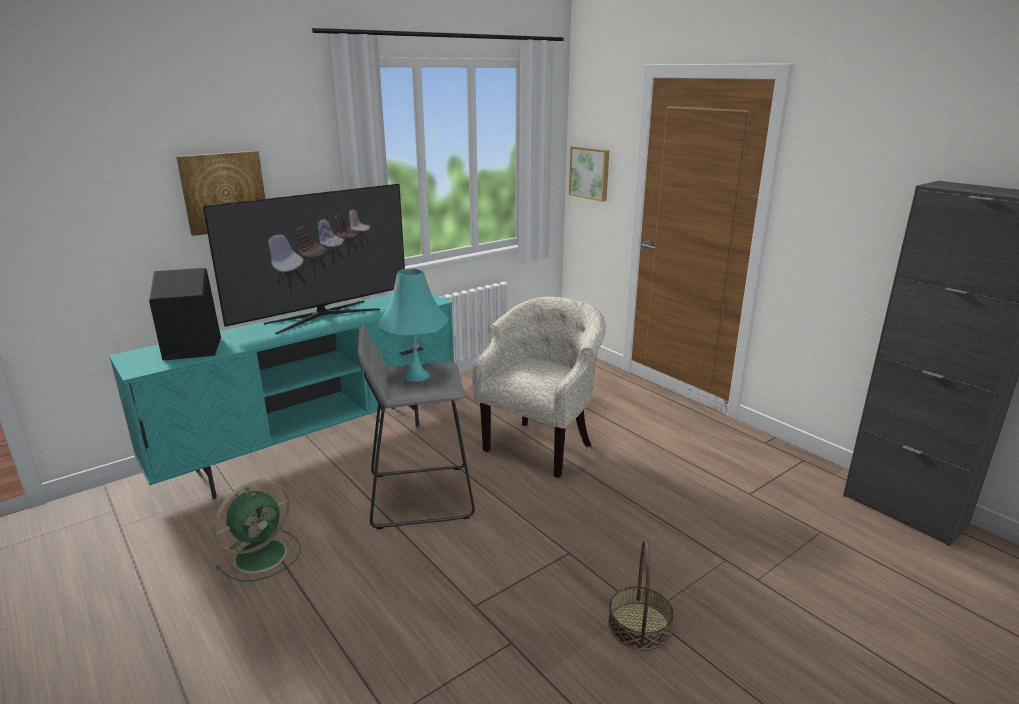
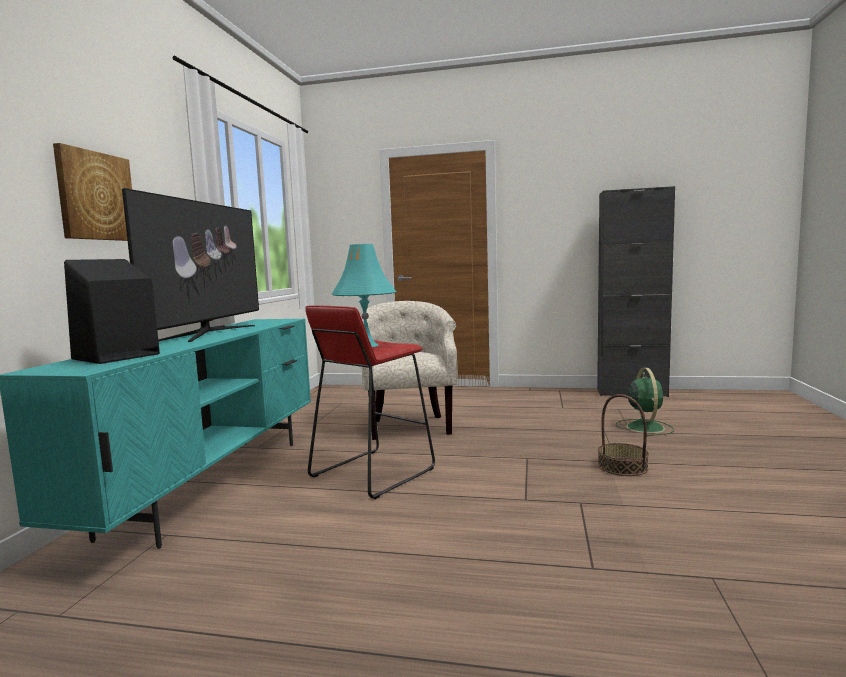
camera: 40 degrees left, 15 degrees down
green fan [214,479,301,581] -> green fan moved to [616,368,674,436]
grey stool [358,324,475,529] -> red stool [305,305,435,499]
picture [569,146,609,201] -> none

